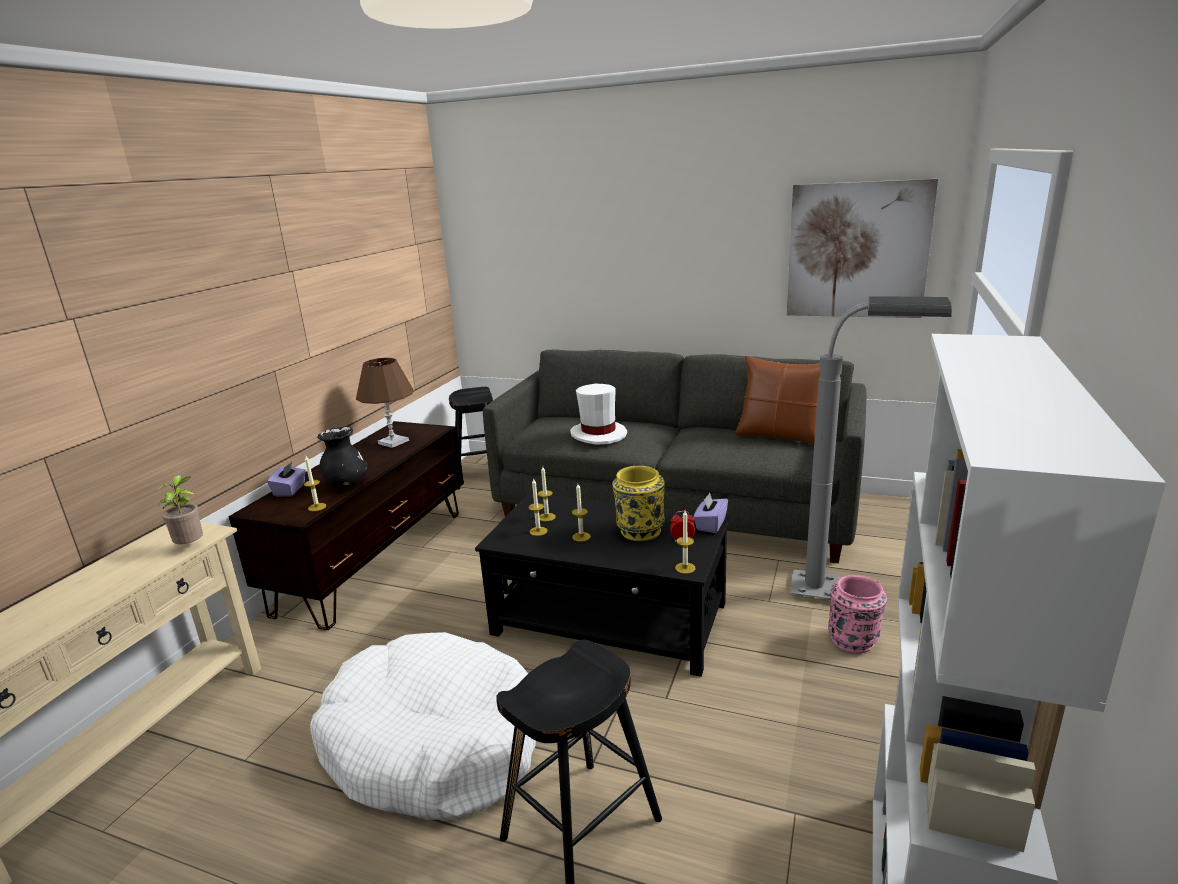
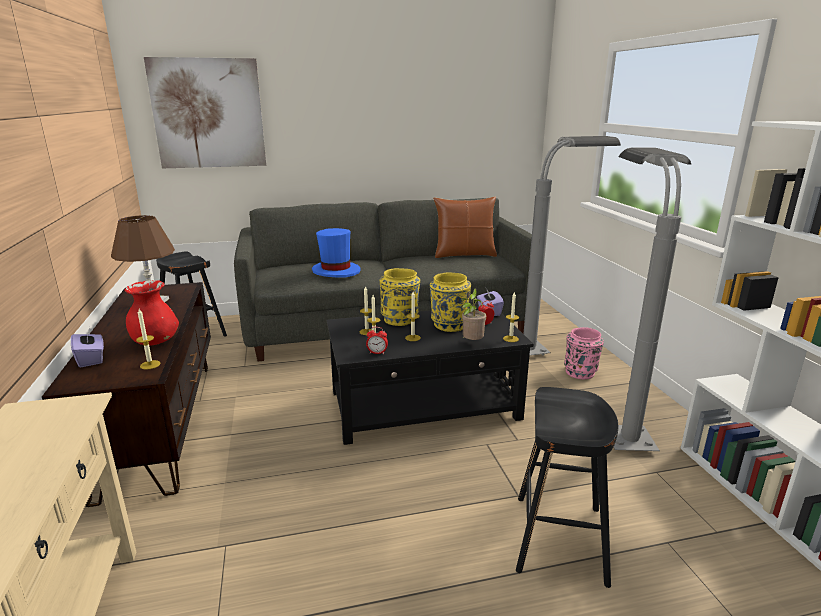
camera: 35 degrees left, 0 degrees up
potted plant [155,475,203,544] -> potted plant moved to [461,288,486,340]
white dog bed [310,632,536,820] -> none
black vase [317,427,368,488] -> red vase [124,280,179,345]
white hat [570,384,627,445] -> blue hat [312,228,360,277]
picture [787,179,938,318] -> picture moved to [144,57,266,168]
none -> alarm clock [366,327,388,354]
none -> yellow vase [380,268,420,326]
none -> grey floor lamp [614,147,692,451]

